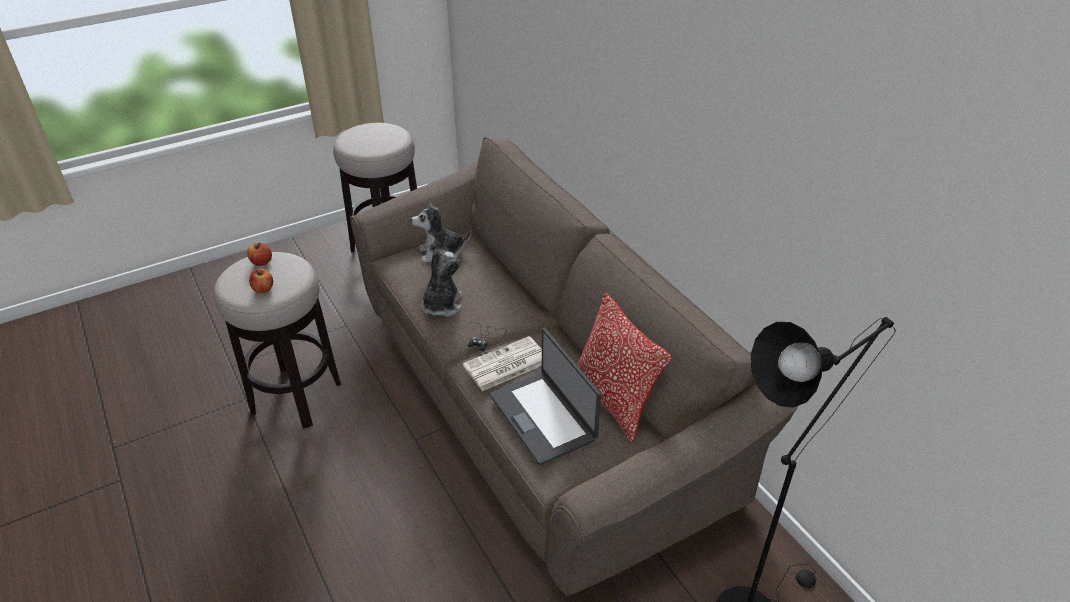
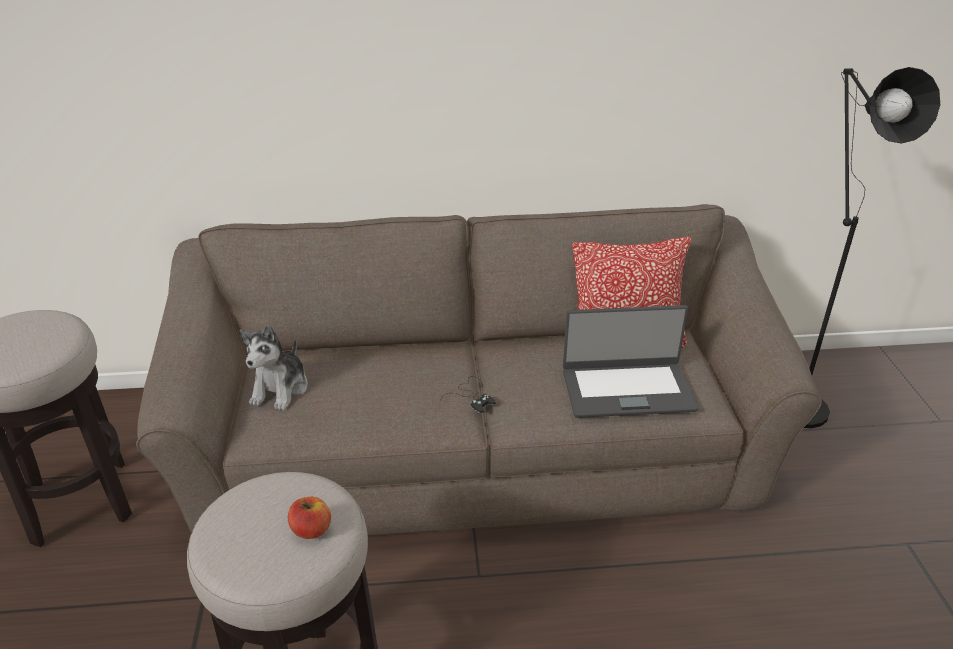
camera: 65 degrees left, 5 degrees down
apple [247,243,272,266] -> none
plush toy [422,249,462,317] -> none
newspaper [463,336,542,391] -> none

